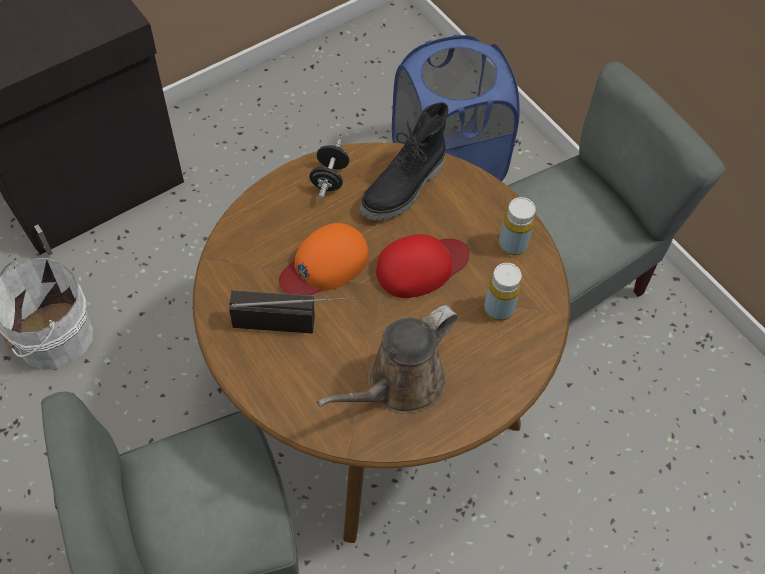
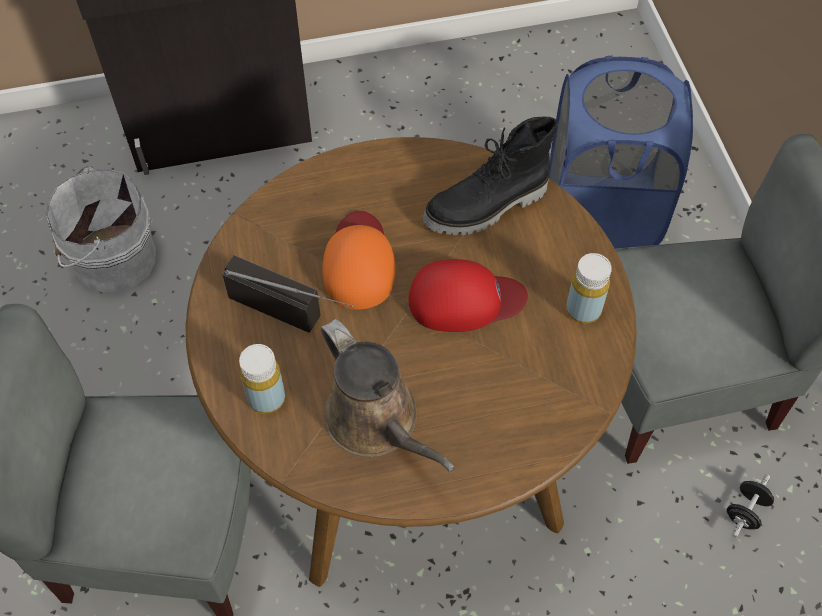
camera: 25 degrees right, 0 degrees up
orange cap [279,223,369,296] -> orange cap turned 105 degrees clockwise [323,211,396,310]
black dumbbell [309,139,349,199] -> black dumbbell moved to [727,474,774,538]
brown watering can [317,305,458,414] -> brown watering can turned 105 degrees counterclockwise [321,319,455,472]
yellow bottle [484,263,522,321] -> yellow bottle moved to [239,344,285,414]

